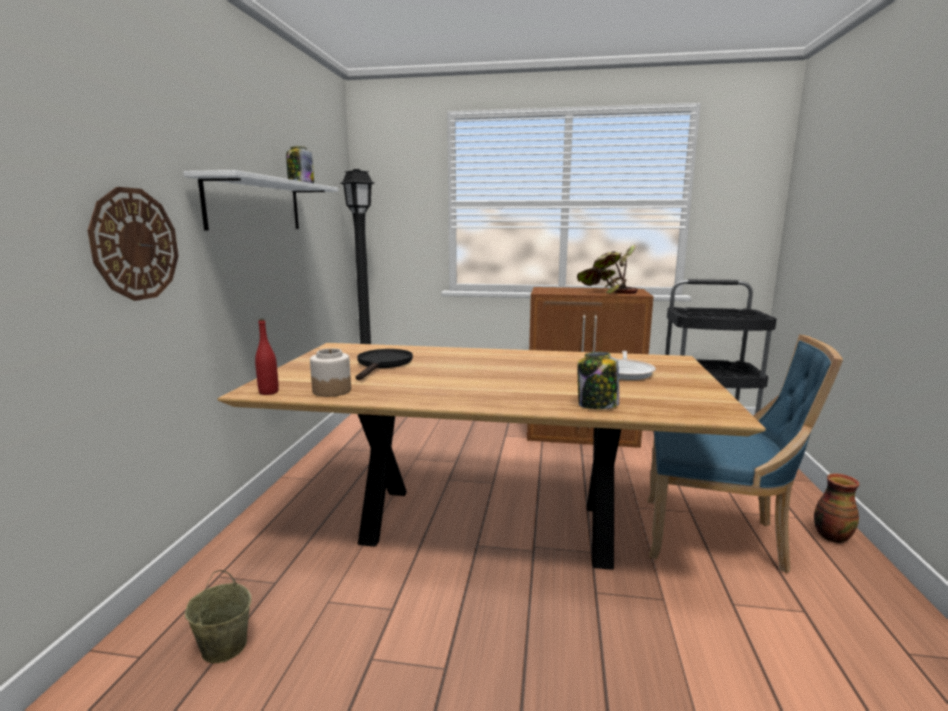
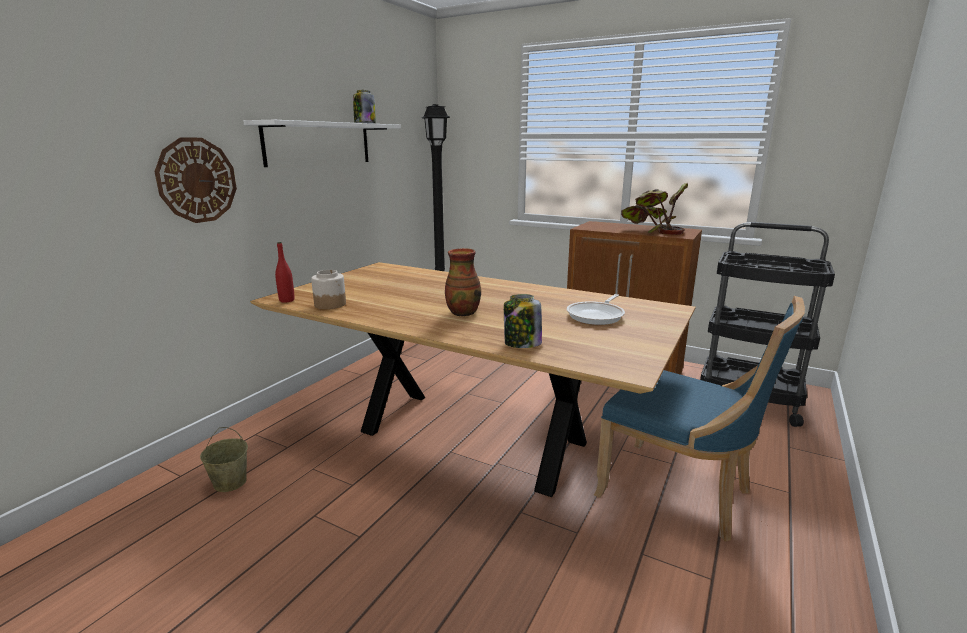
camera: 20 degrees right, 5 degrees up
black frying pan [356,349,413,380] -> none
vase [814,474,859,543] -> vase moved to [445,248,481,317]

